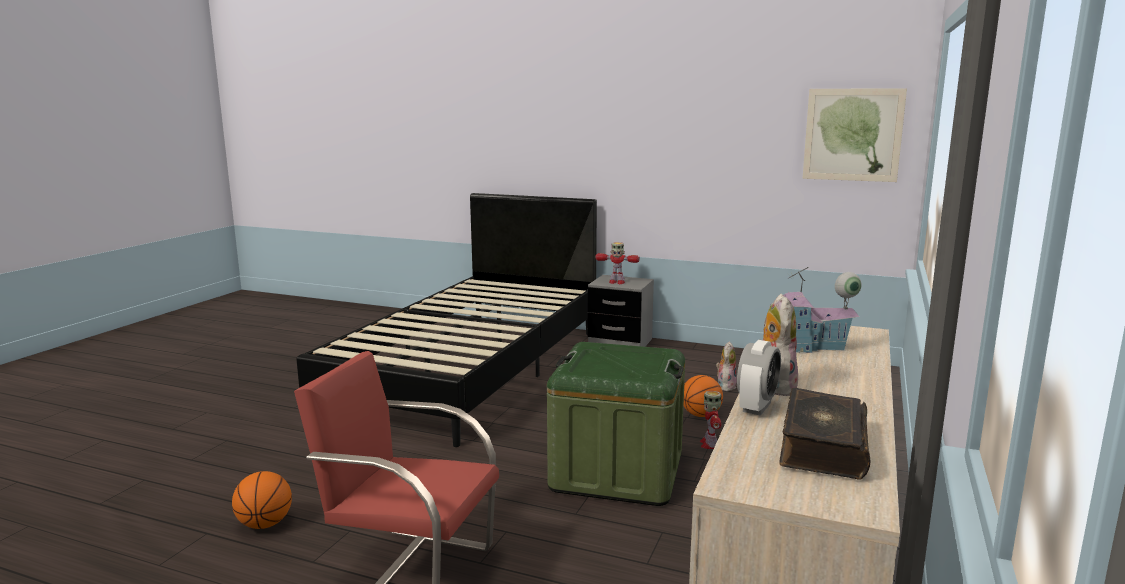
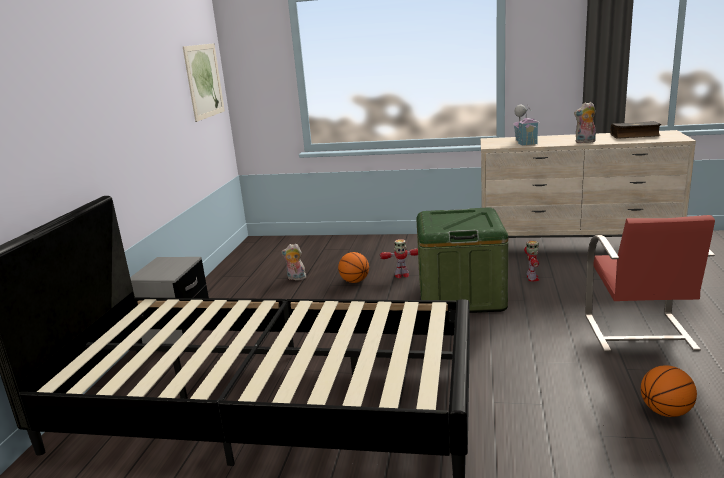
camera: 100 degrees left, 5 degrees up
toy robot [595,242,640,284] -> toy robot moved to [524,240,540,282]
alarm clock [737,340,781,416] -> none

